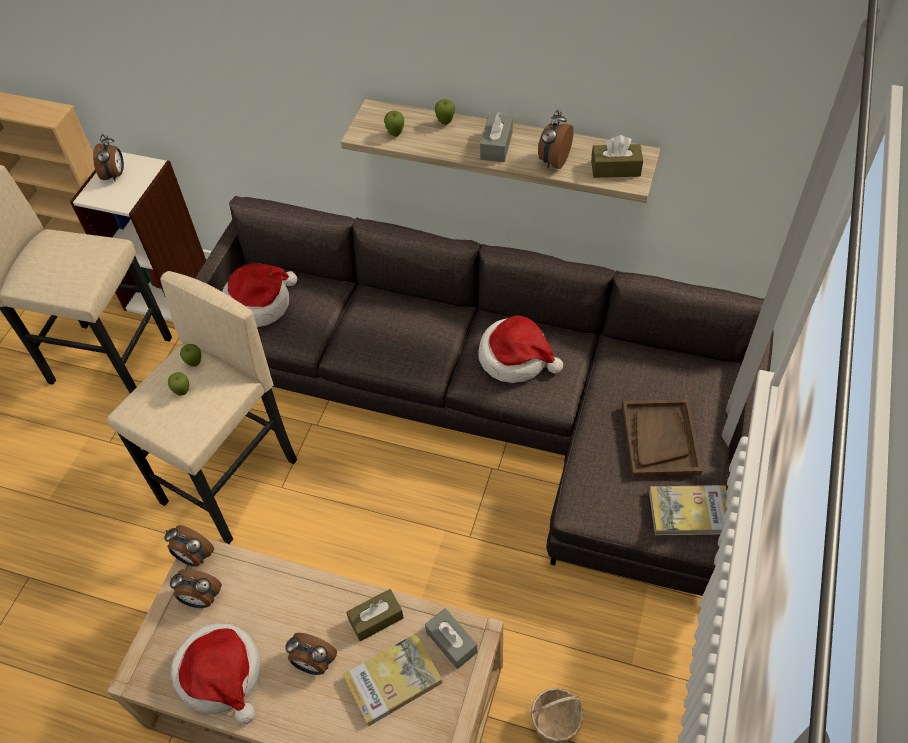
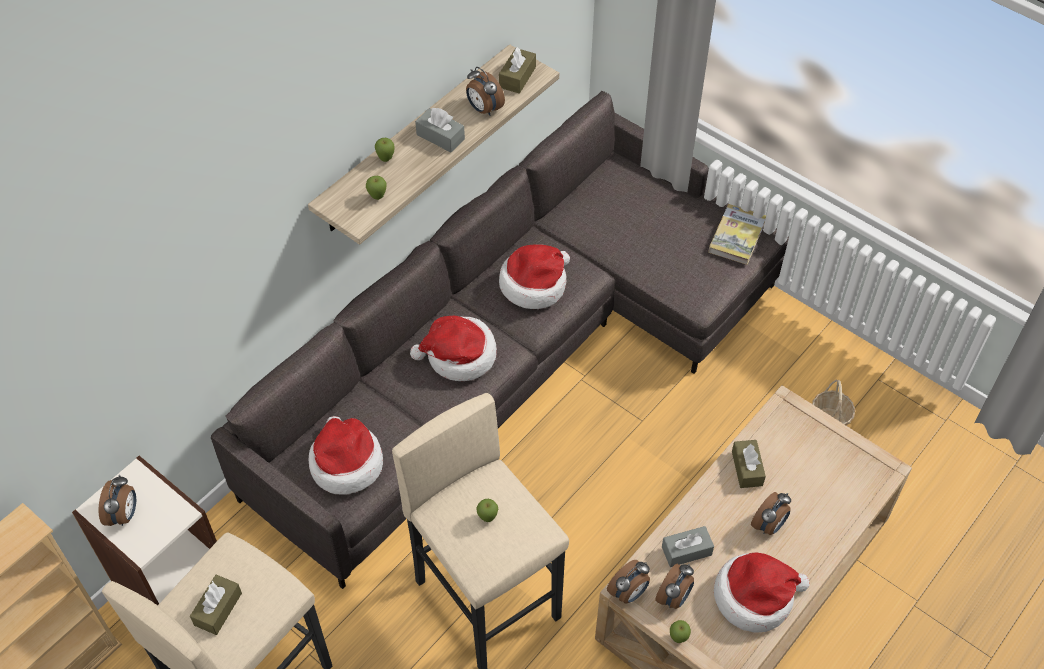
camera: 70 degrees left, 0 degrees up
alarm clock [93,134,124,181] -> alarm clock turned 75 degrees clockwise [99,475,136,526]
apple [180,344,202,367] -> apple moved to [670,620,691,643]
book [343,633,442,726] -> none
grey tissue box [425,608,477,669] -> grey tissue box moved to [662,526,714,567]
brown tray [622,399,702,477] -> none
none -> brown tissue box [190,575,242,635]
none -> hat [410,316,497,381]

